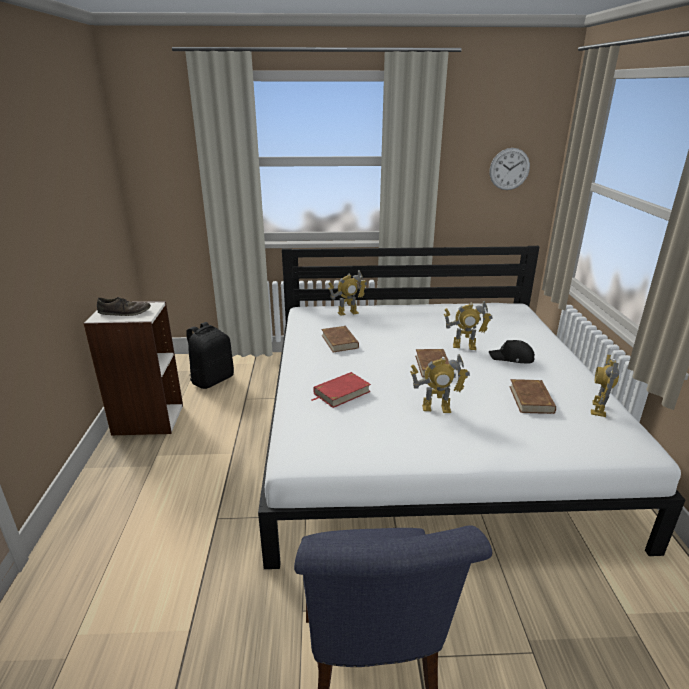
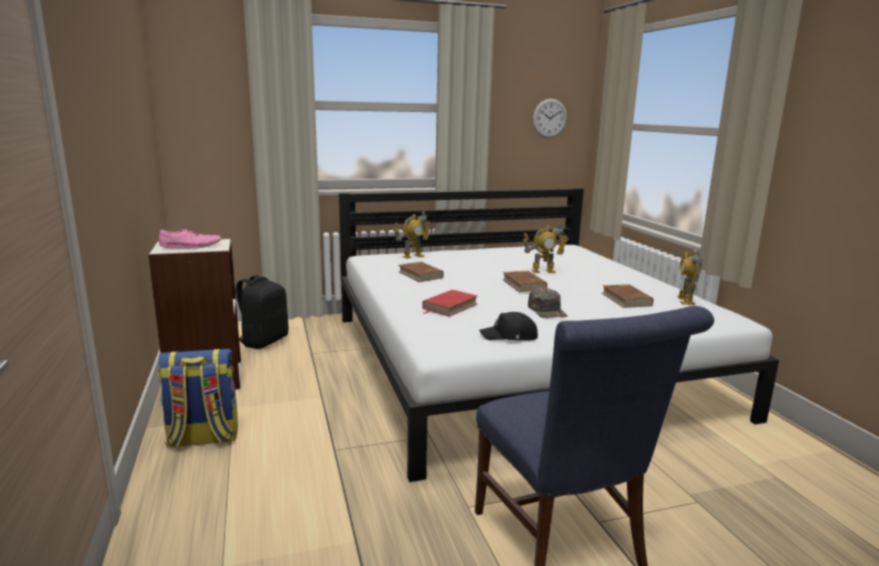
camera: 15 degrees left, 10 degrees down
brown shoe [97,297,151,316] -> pink shoe [159,229,221,248]
toy robot [410,354,470,413] -> green cap [528,287,568,318]
black cap [489,340,535,364] -> black cap moved to [479,312,538,341]
none -> backpack [158,349,238,447]

